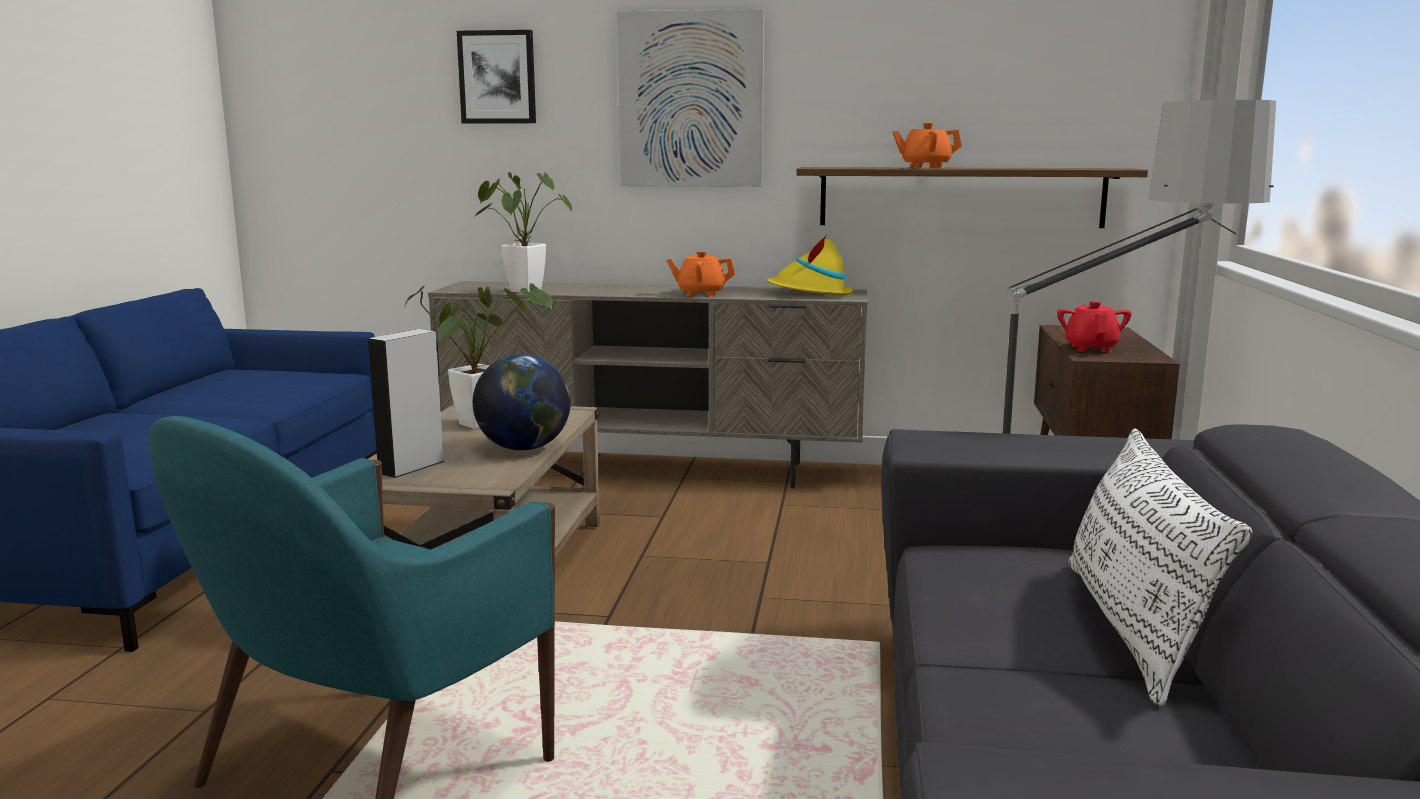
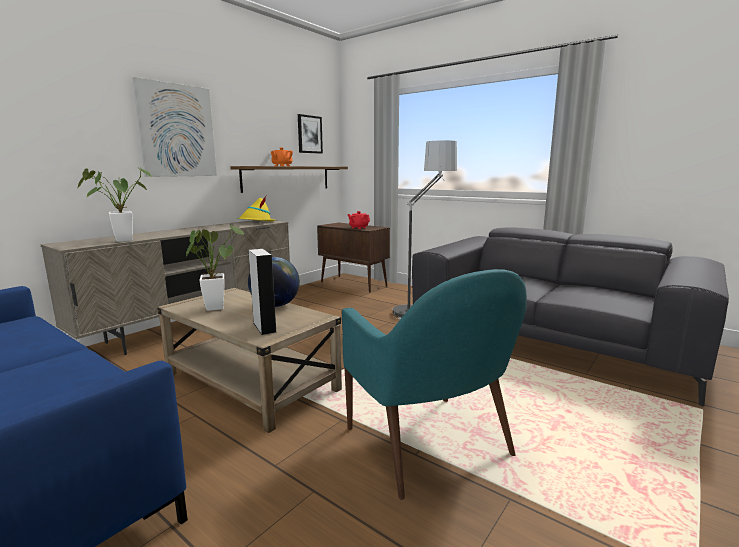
camera: 60 degrees left, 0 degrees up
picture [457,30,536,124] -> picture moved to [298,114,323,154]
orange teapot [666,251,736,297] -> none
white pillow [1068,428,1252,706] -> none

